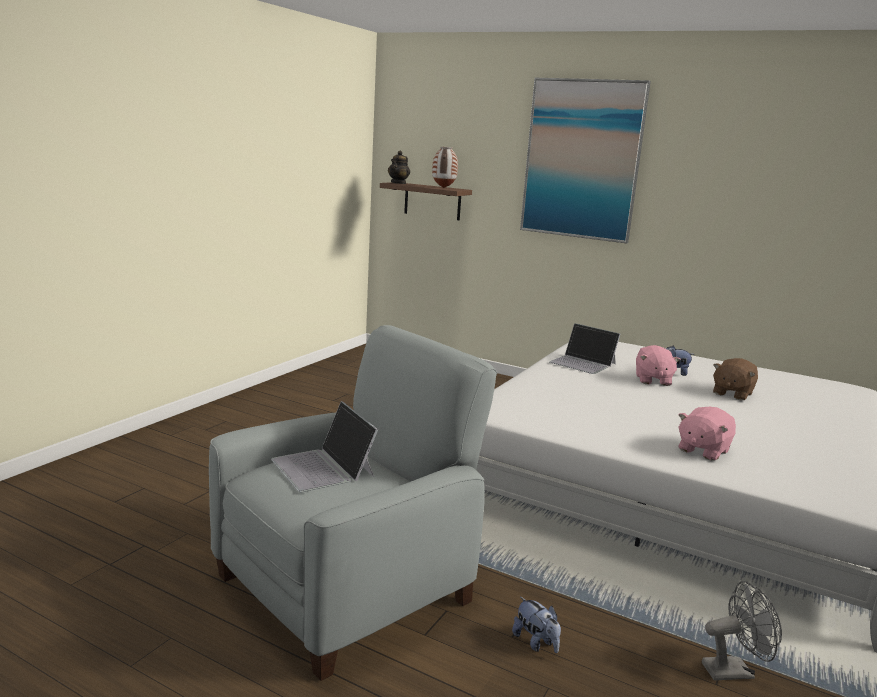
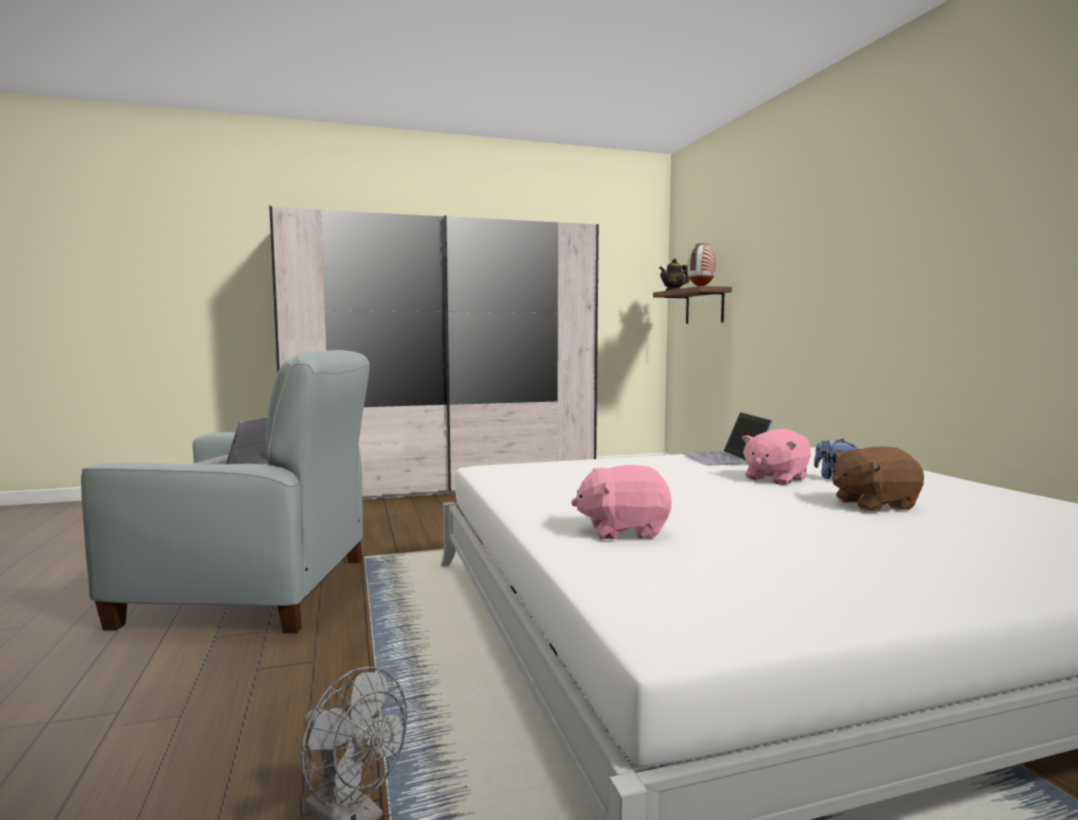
camera: 45 degrees right, 10 degrees down
plush toy [512,597,561,653] -> none
picture [520,78,651,244] -> none
none -> white wardrobe [269,206,599,500]

